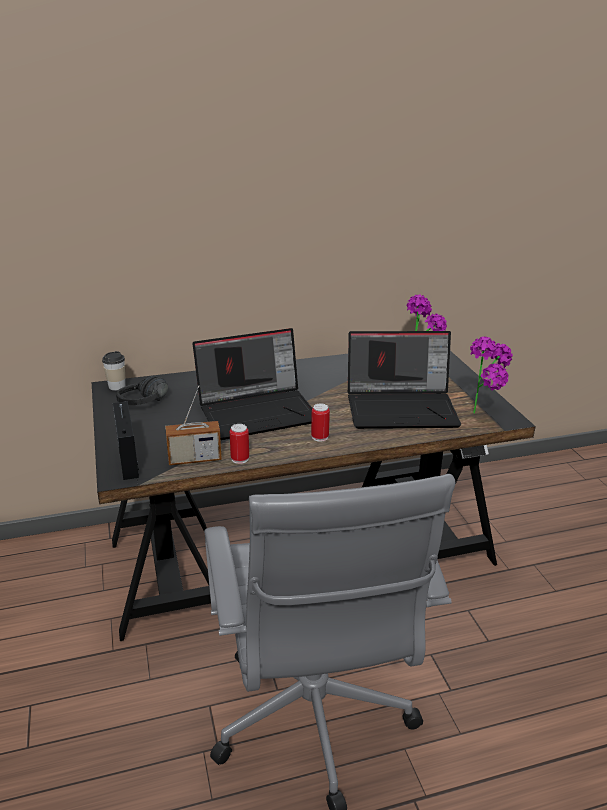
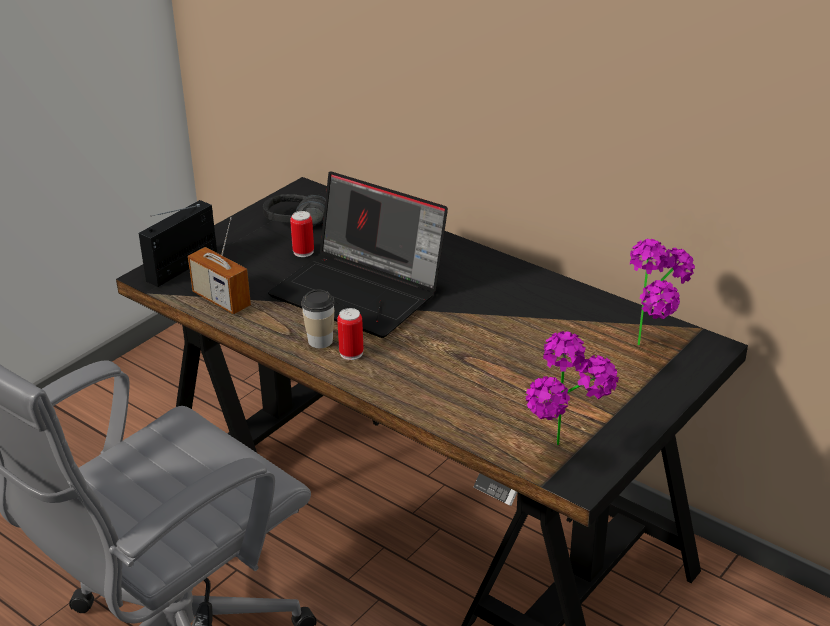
camera: 55 degrees right, 5 degrees up
cup [102,351,125,391] -> cup moved to [301,290,335,348]
can [230,424,249,464] -> can moved to [290,211,314,257]
laptop [348,331,461,429] -> none

